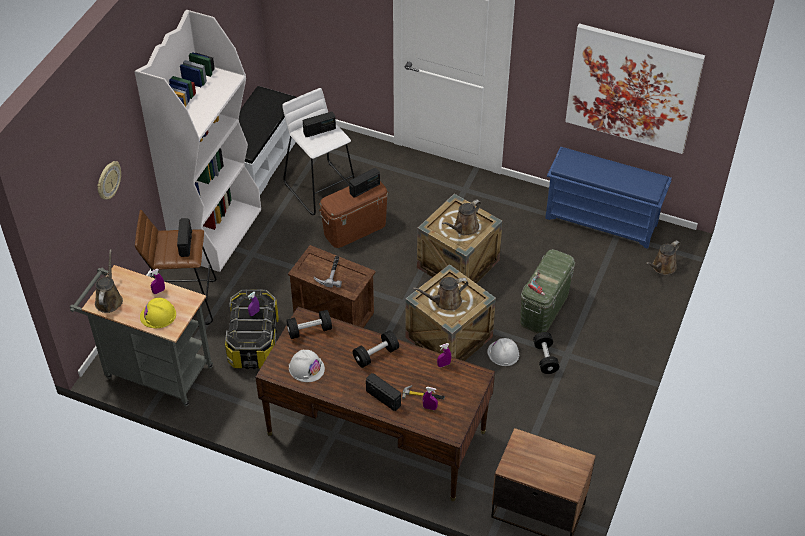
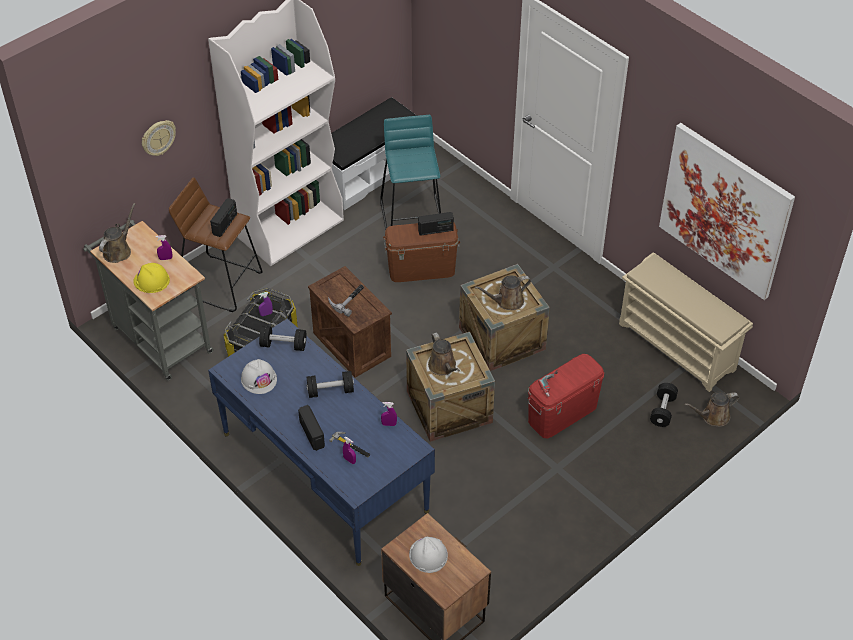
camera: 25 degrees right, 0 degrees up
brown desk [255,307,495,501] -> blue desk [208,319,435,566]
white stool [282,88,354,215] -> turquoise stool [380,115,441,231]
radio [303,112,336,137] -> none
brown watering can [413,277,468,311] -> brown watering can turned 120 degrees counterclockwise [428,333,460,375]
white hard hat [487,338,519,366] -> white hard hat moved to [409,537,448,573]
green storage box [520,249,575,333] -> red storage box [527,354,604,439]
black dumbbell [533,332,559,374] -> black dumbbell moved to [650,383,678,427]
blue shoe rack [545,147,672,249] -> beige shoe rack [619,252,753,392]

